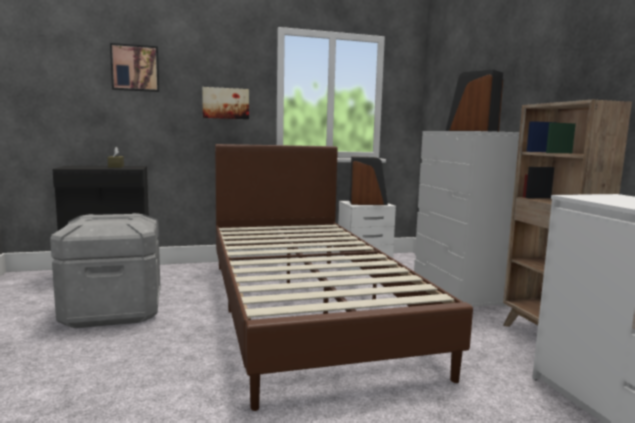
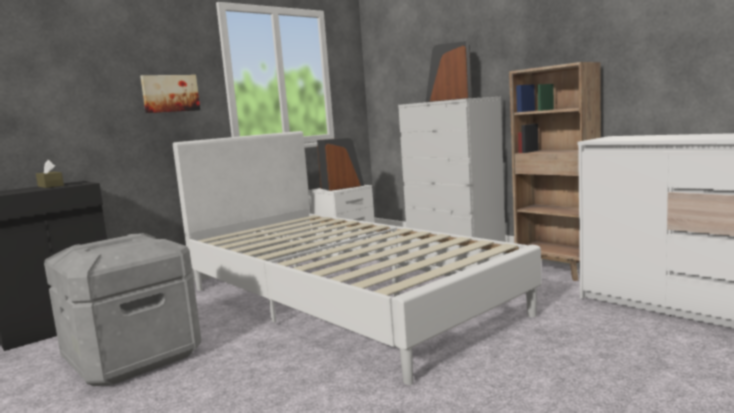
camera: 25 degrees left, 0 degrees up
picture [110,43,159,92] -> none
brown bed [215,144,473,411] -> white bed [173,131,542,385]

